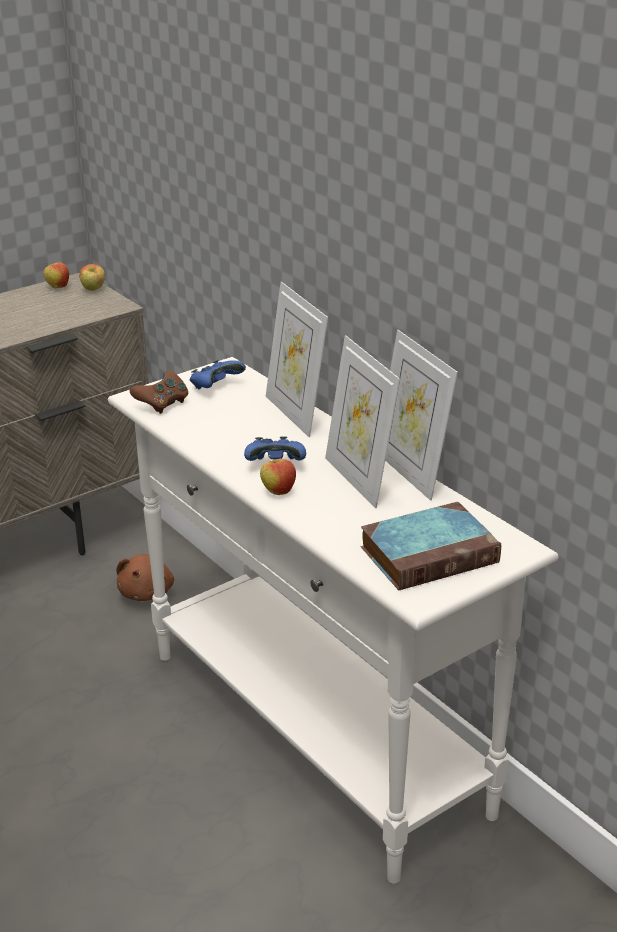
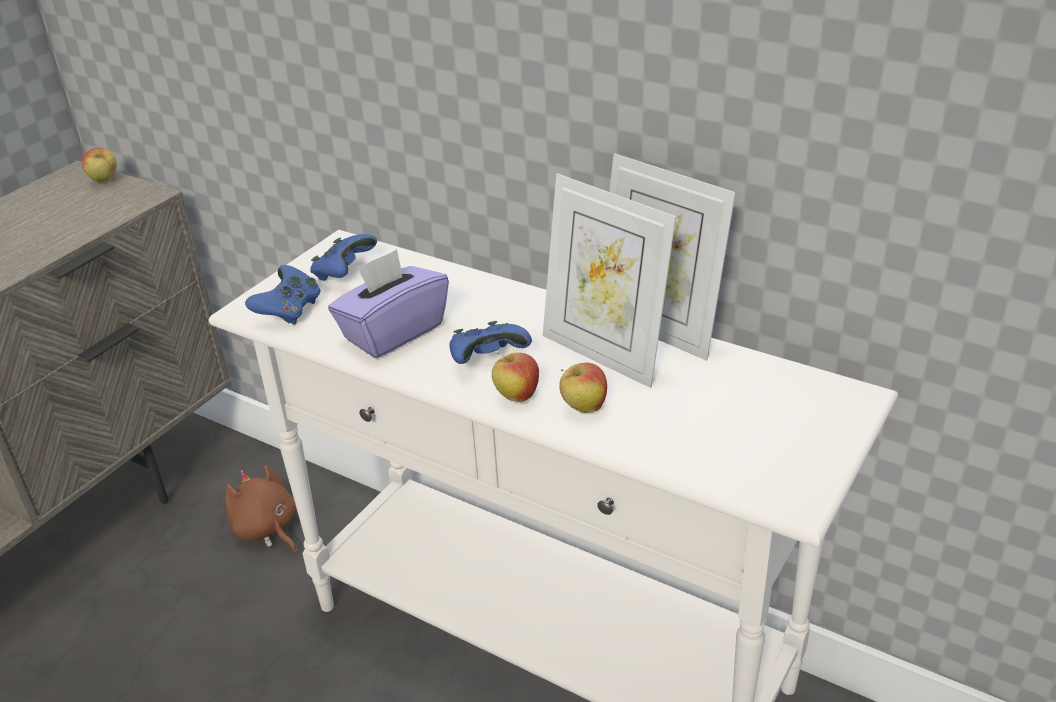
camera: 20 degrees left, 5 degrees up
apple [43,262,69,288] -> apple moved to [559,363,607,413]
brown plush toy [116,554,174,601] -> brown plush toy turned 150 degrees clockwise [225,465,297,553]
brown game controller [130,370,189,414] -> blue game controller [245,265,320,325]
picture frame [266,282,328,437] -> none
book [360,502,501,591] -> none
none -> purple tissue box [328,249,449,358]

